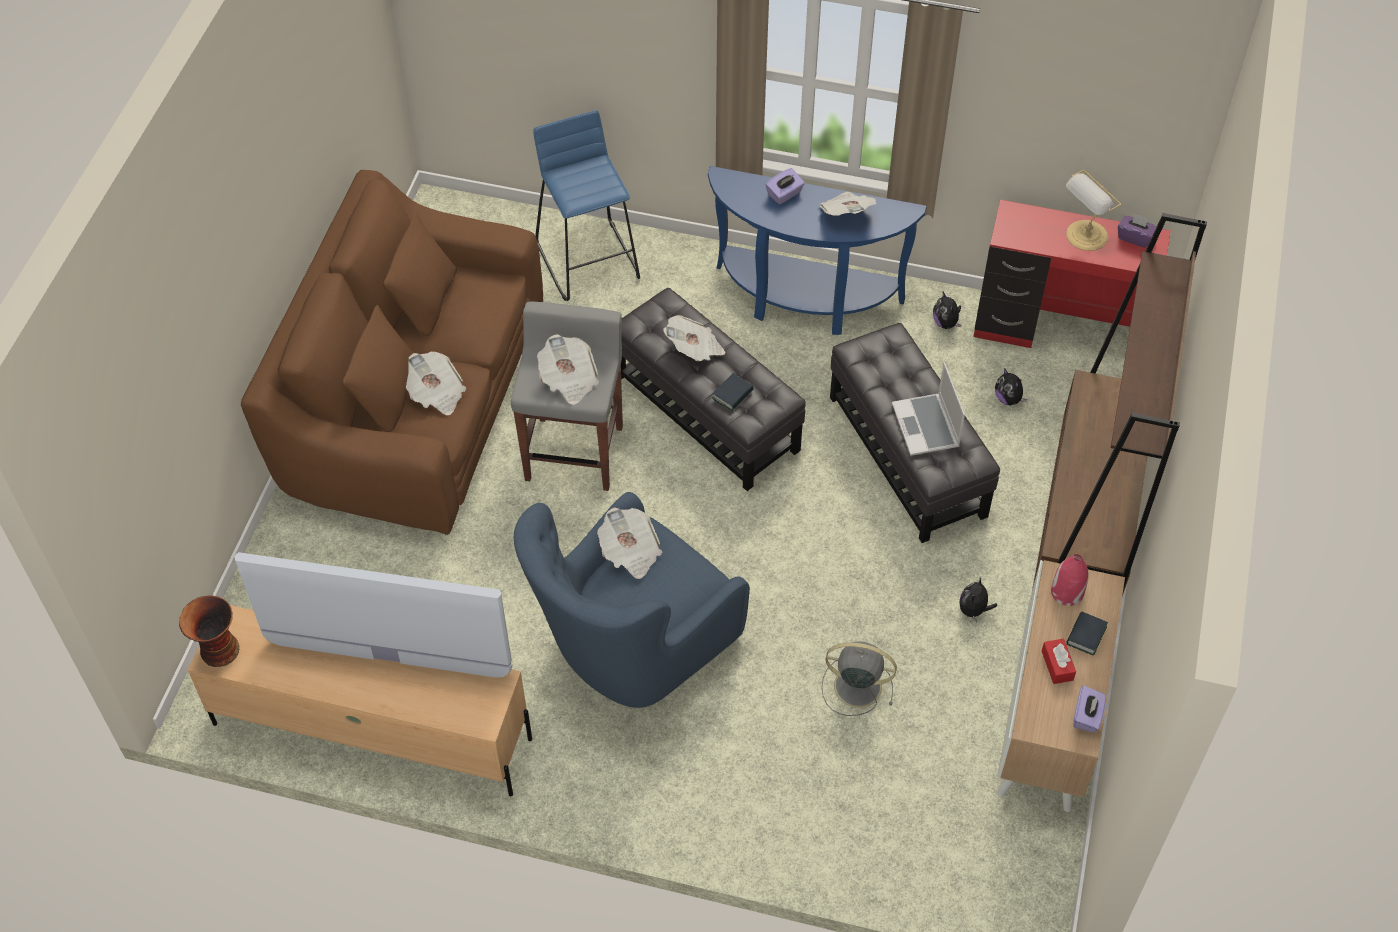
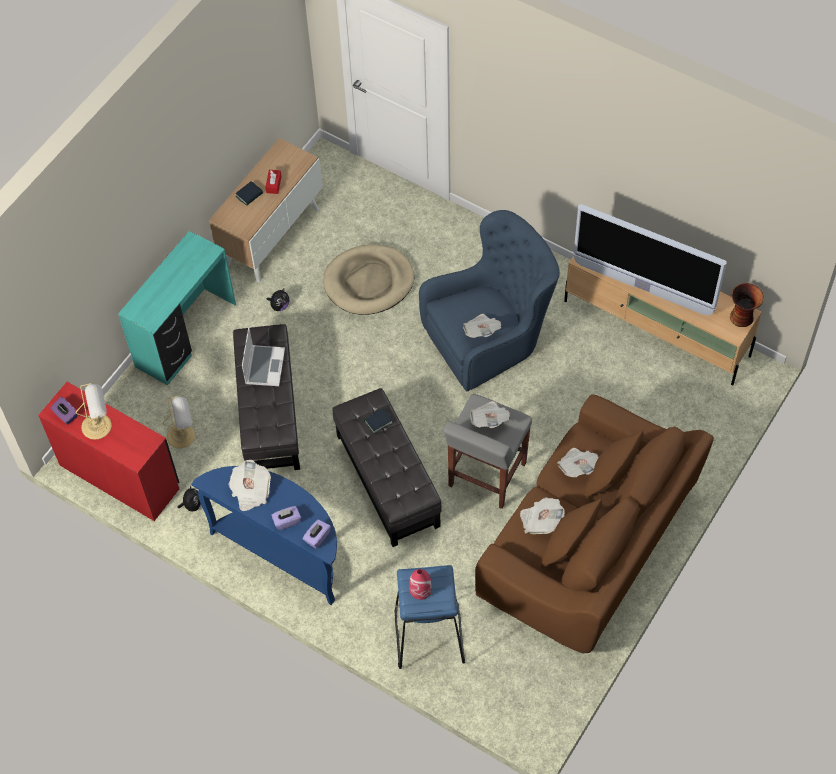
camera: 160 degrees left, 5 degrees up
newspaper [663,315,725,362] -> newspaper moved to [520,498,565,534]
grey fan [821,641,897,716] -> beige dog bed [323,244,415,315]
plush toy [995,368,1027,406] -> table lamp [163,396,195,449]
brown bookcase [1032,213,1207,596] -> turquoise desk [118,231,236,385]
red vase [1051,554,1088,606] -> red vase moved to [409,569,432,600]
purple tissue box [1073,685,1106,733] -> purple tissue box moved to [302,519,331,549]

